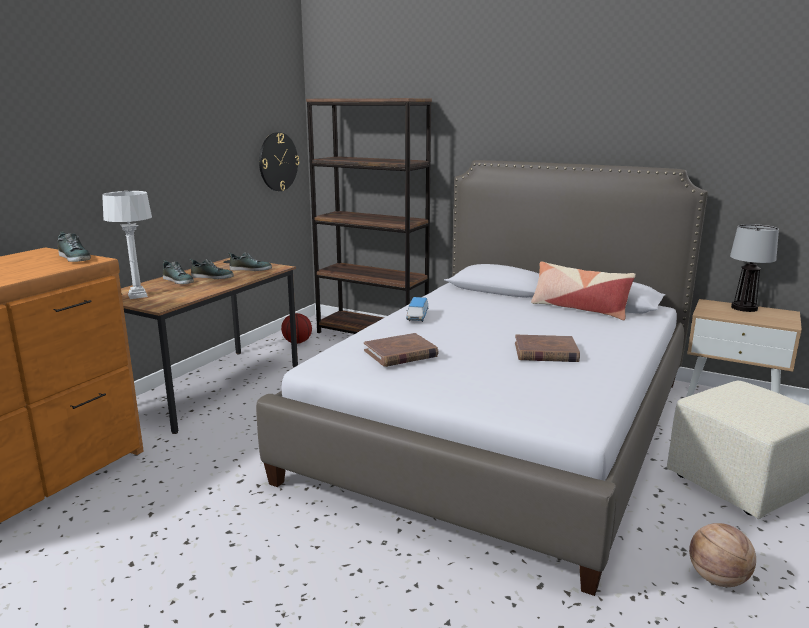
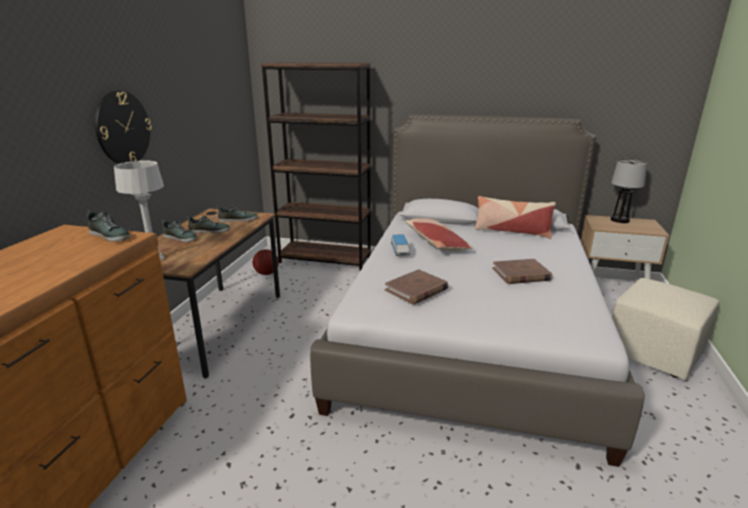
camera: 15 degrees left, 5 degrees up
wall clock [259,132,299,191] -> wall clock moved to [95,91,152,164]
basketball [689,523,756,587] -> none
none -> pillow [405,218,473,251]

